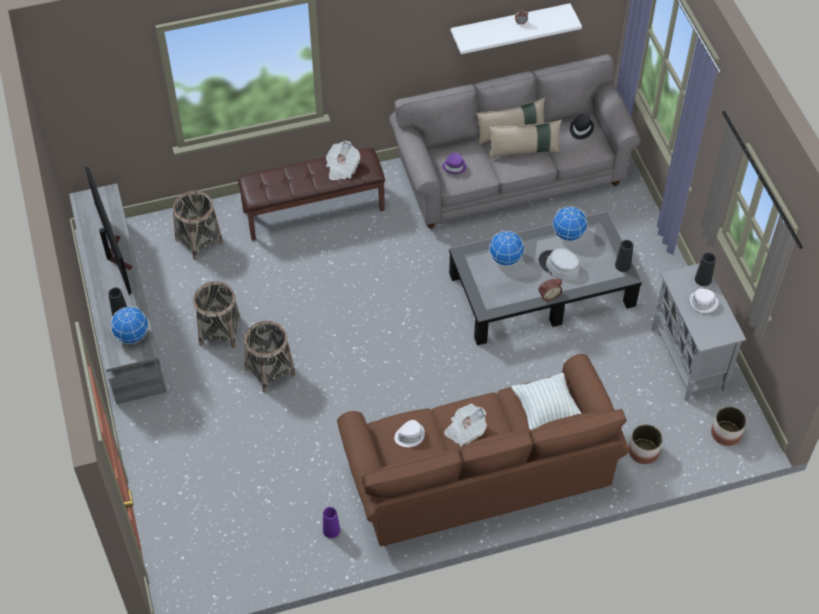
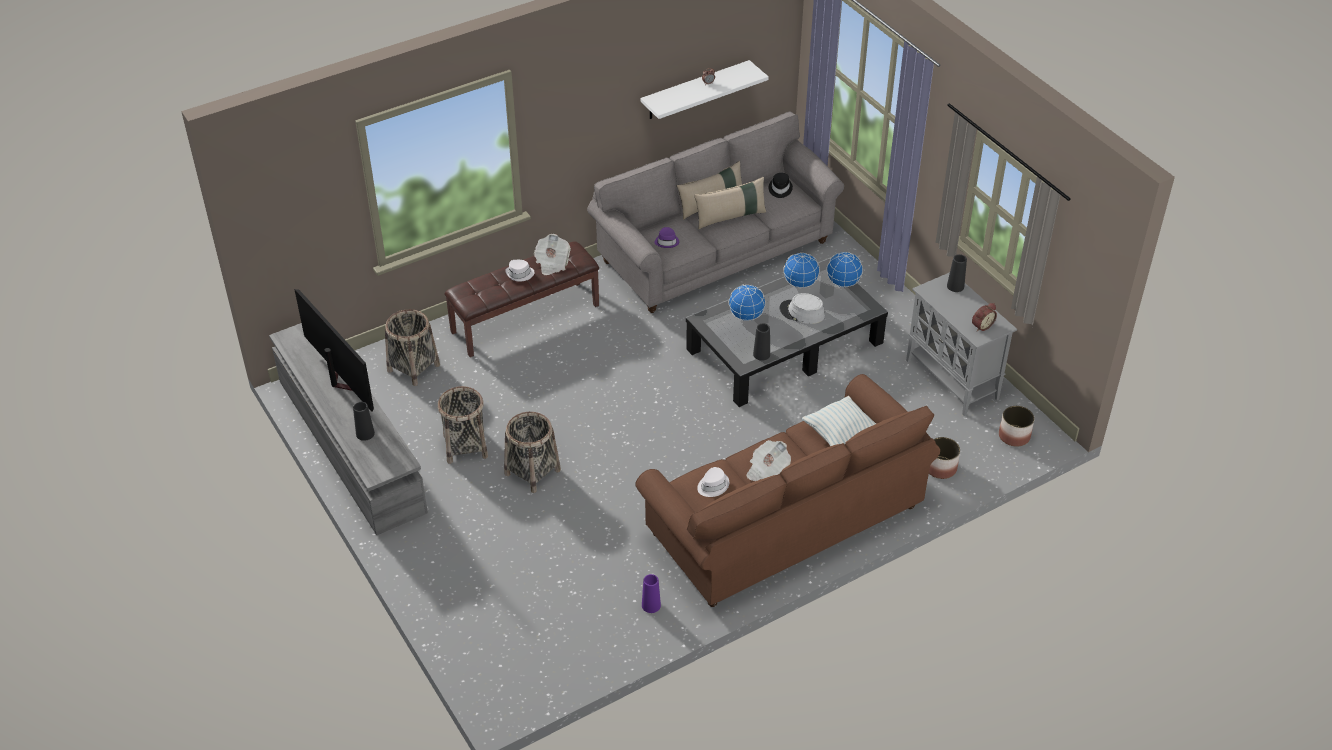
camera: 15 degrees left, 10 degrees down
globe [111,307,149,344] -> globe moved to [827,252,863,288]
alarm clock [539,279,562,301] -> alarm clock moved to [972,303,997,331]
black vase [615,240,633,272] -> black vase moved to [753,323,770,361]
white hat [689,289,719,313] -> white hat moved to [505,260,534,281]

